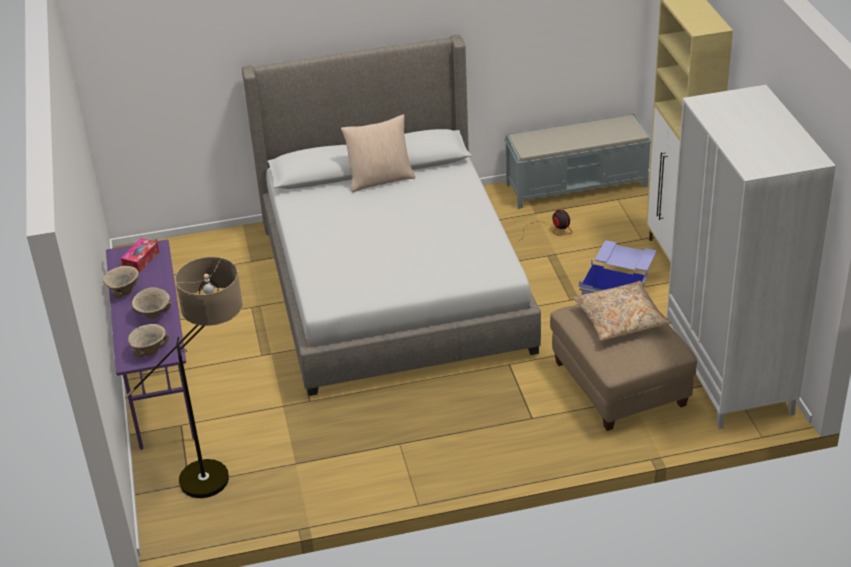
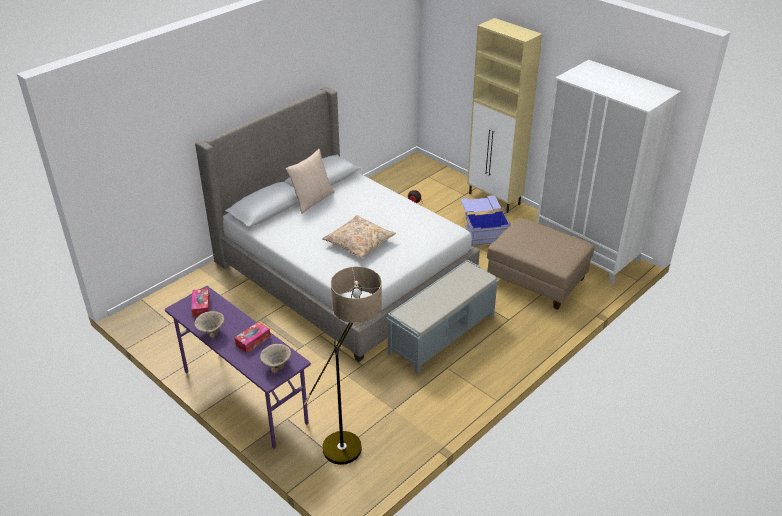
camera: 35 degrees left, 0 degrees up
beige bowl [132,287,171,319] -> tissue box [235,321,271,353]
grey bench [504,113,651,209] -> grey bench moved to [386,260,499,374]
beige pillow [573,281,672,341] -> beige pillow moved to [322,215,396,259]

